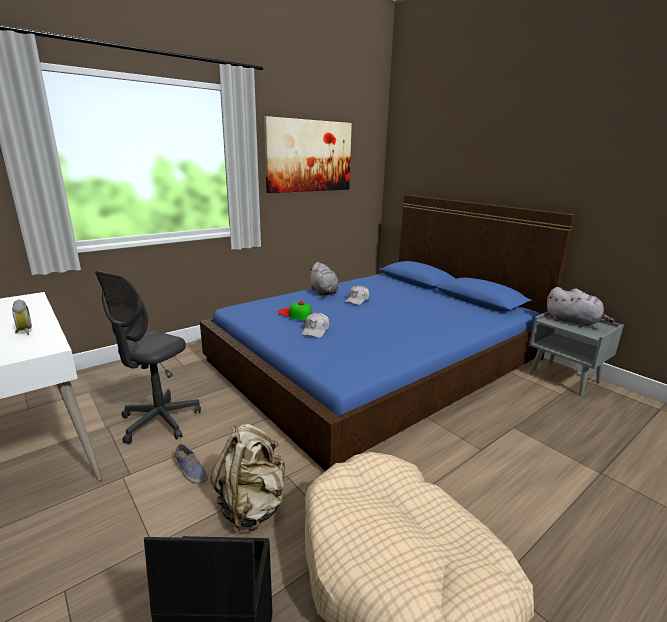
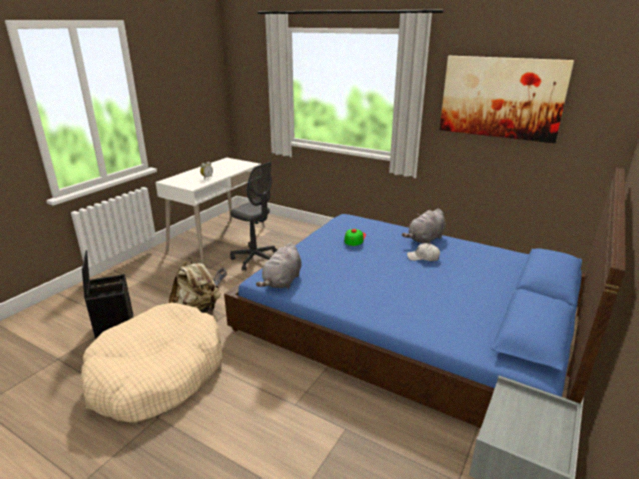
camera: 70 degrees right, 5 degrees up
grey office chair [95,271,201,444] -> grey office chair turned 150 degrees counterclockwise [230,162,277,271]
white cap [302,313,330,338] -> none
grey plush toy [547,287,614,327] -> grey plush toy moved to [256,243,302,289]

